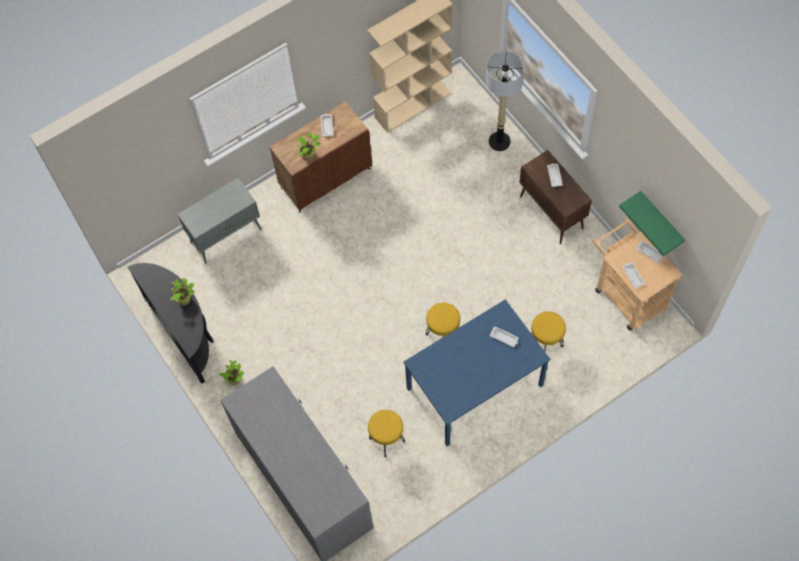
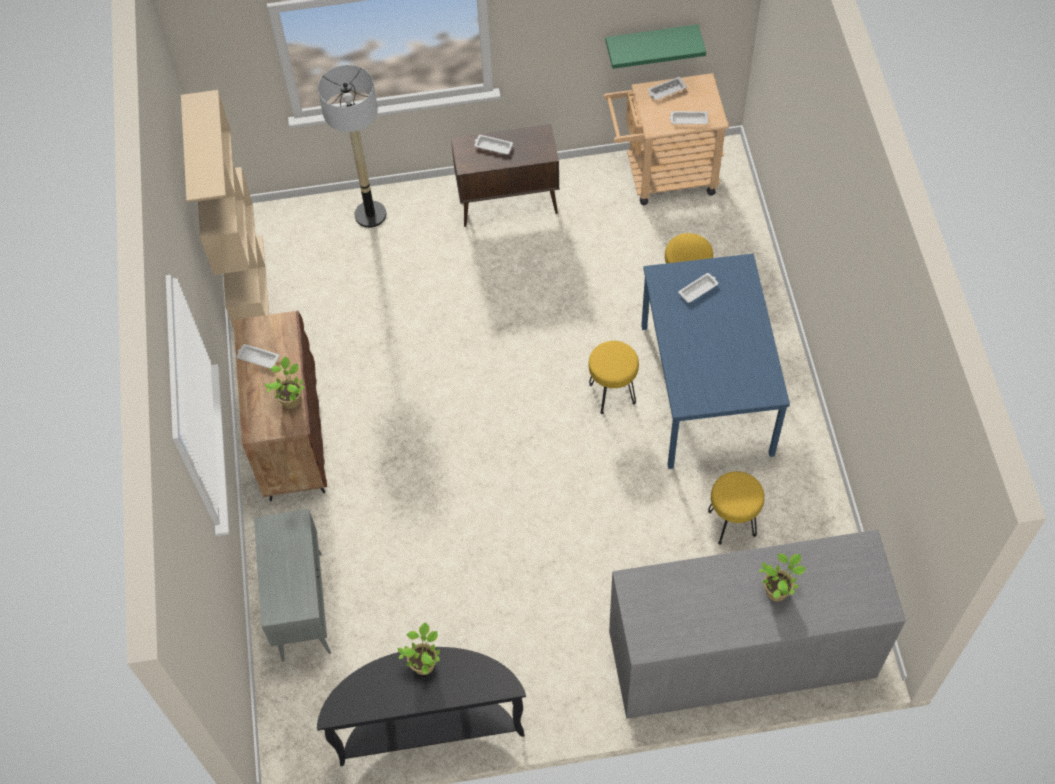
camera: 65 degrees left, 5 degrees down
potted plant [219,360,244,385] -> potted plant moved to [759,554,806,601]

